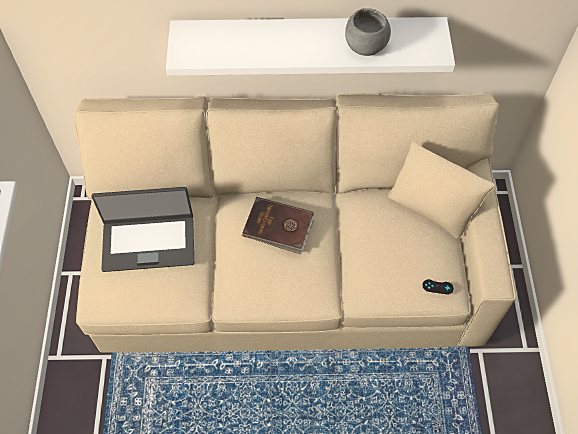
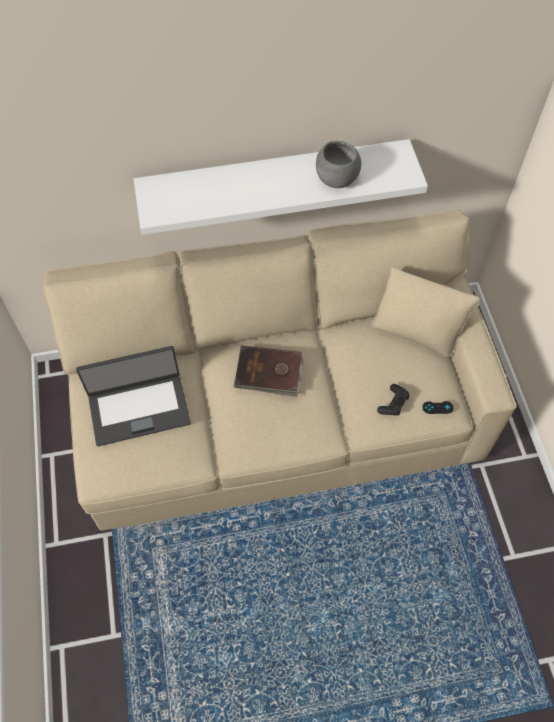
camera: 10 degrees left, 0 degrees up
none -> black game controller [377,384,410,415]

